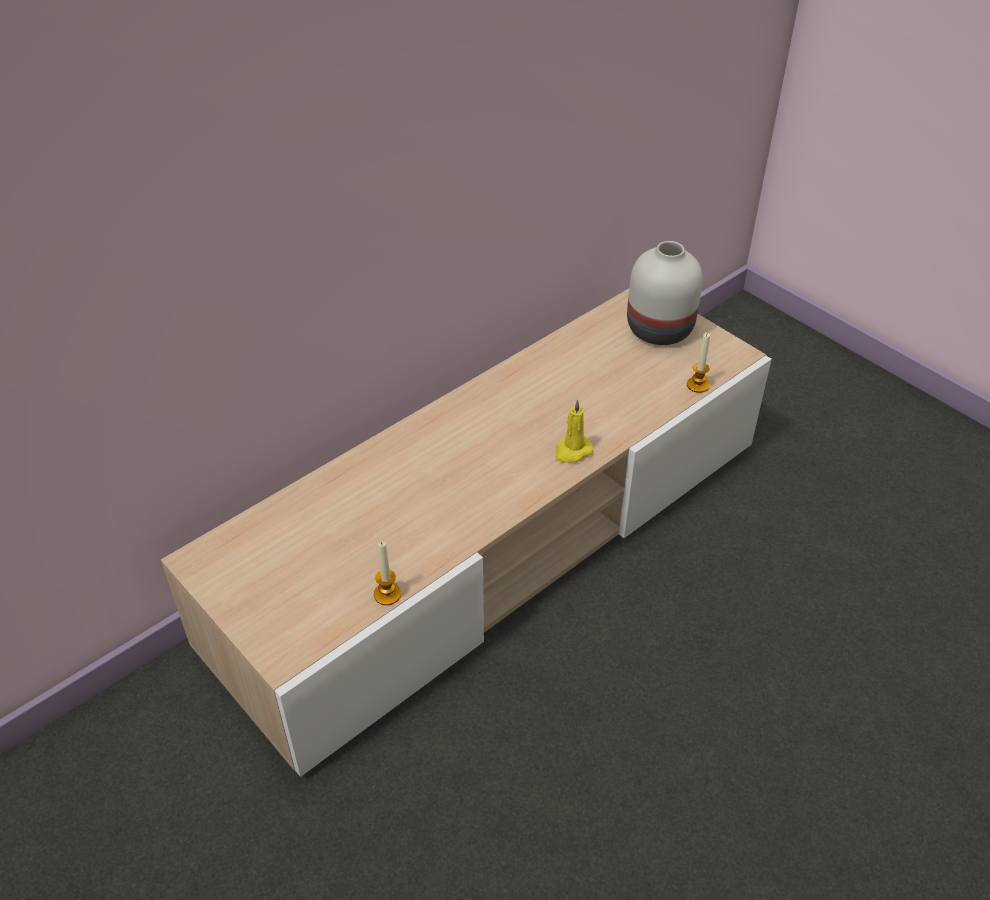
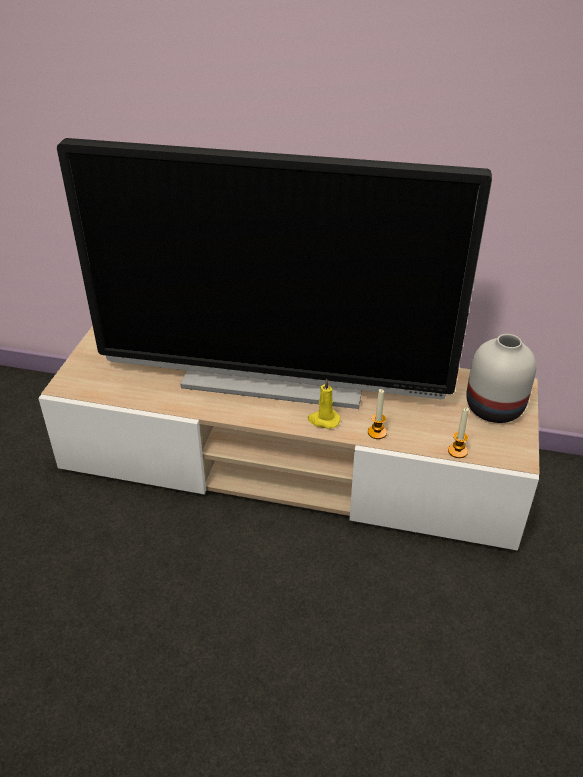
camera: 55 degrees right, 5 degrees down
candle [374,542,401,605] -> candle moved to [368,389,387,439]
none -> television [57,138,492,409]

